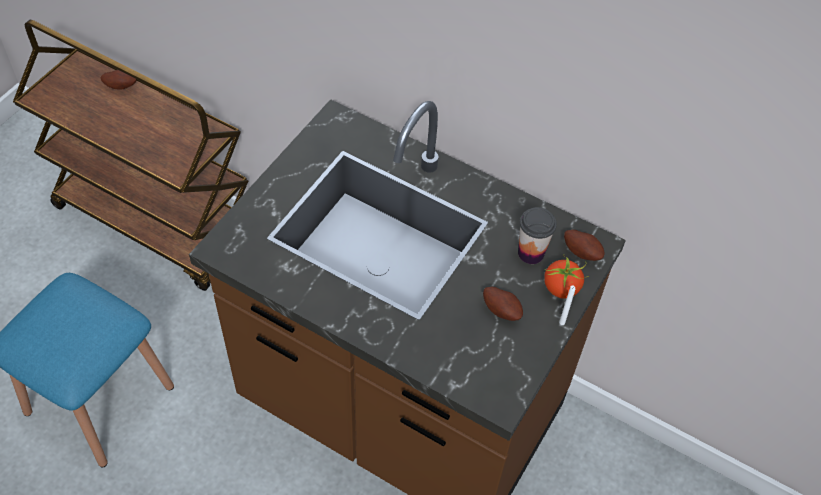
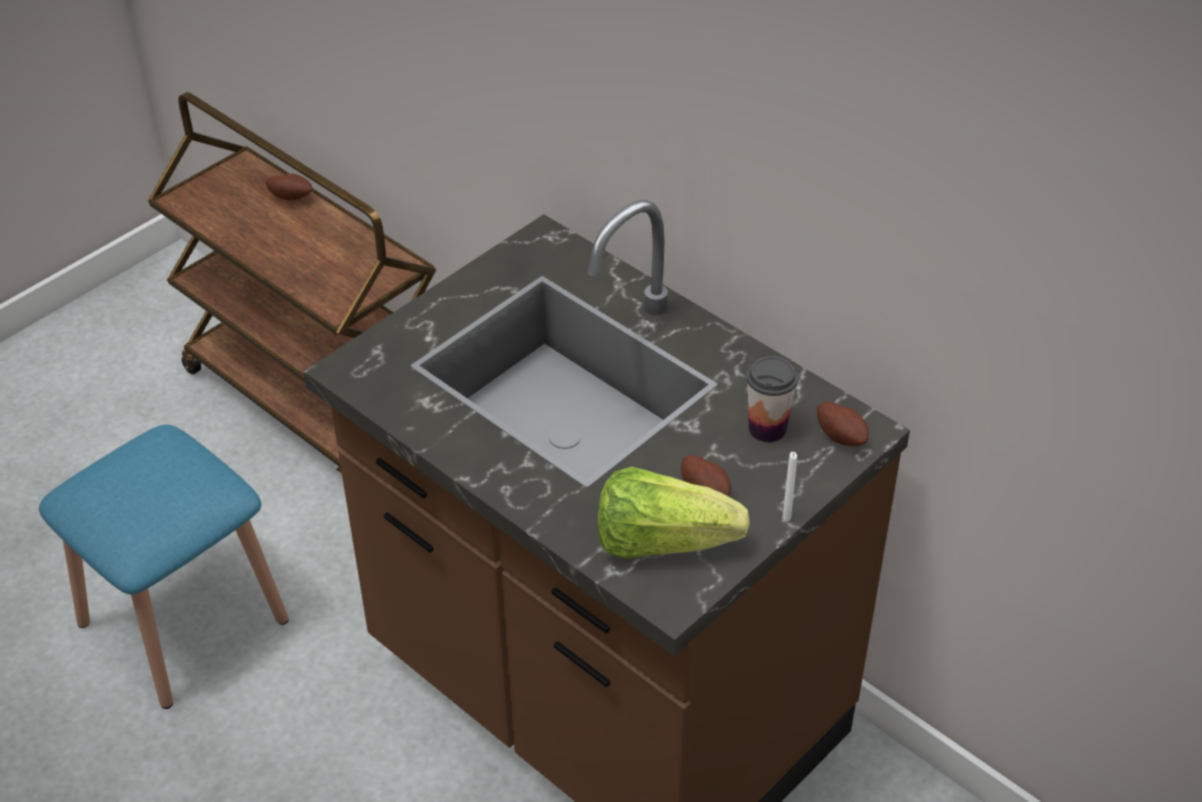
camera: 15 degrees right, 10 degrees down
tomato [545,255,589,299] -> none
none -> lettuce [598,467,750,559]

